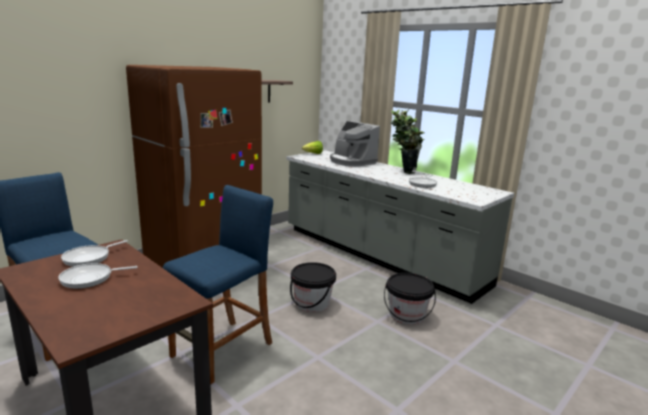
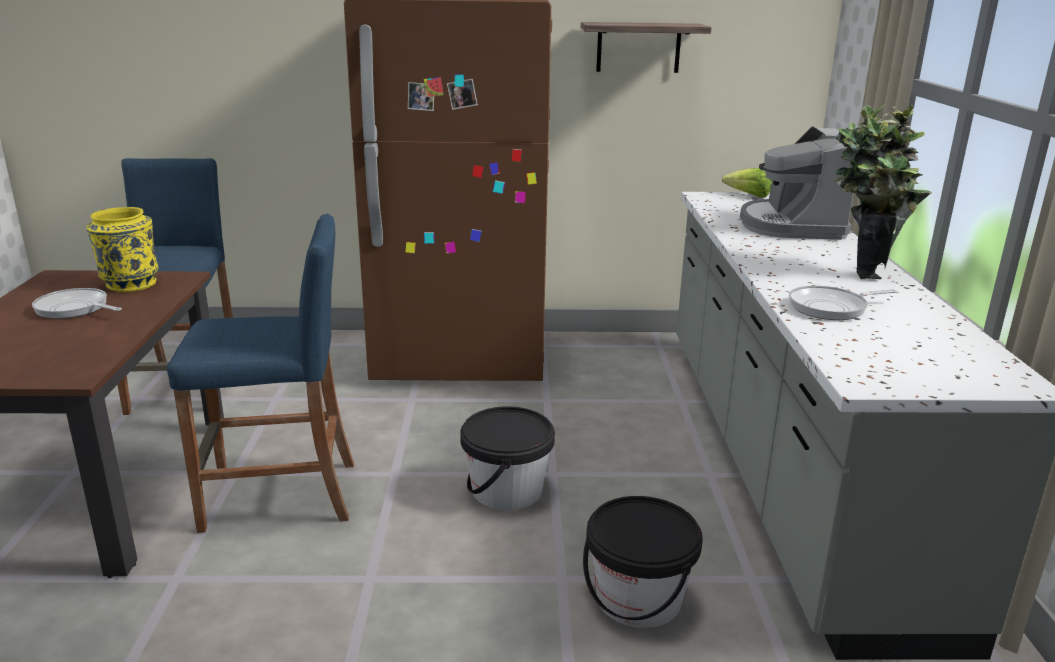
camera: 45 degrees right, 5 degrees up
frying pan [61,240,128,267] -> yellow vase [86,207,159,292]

